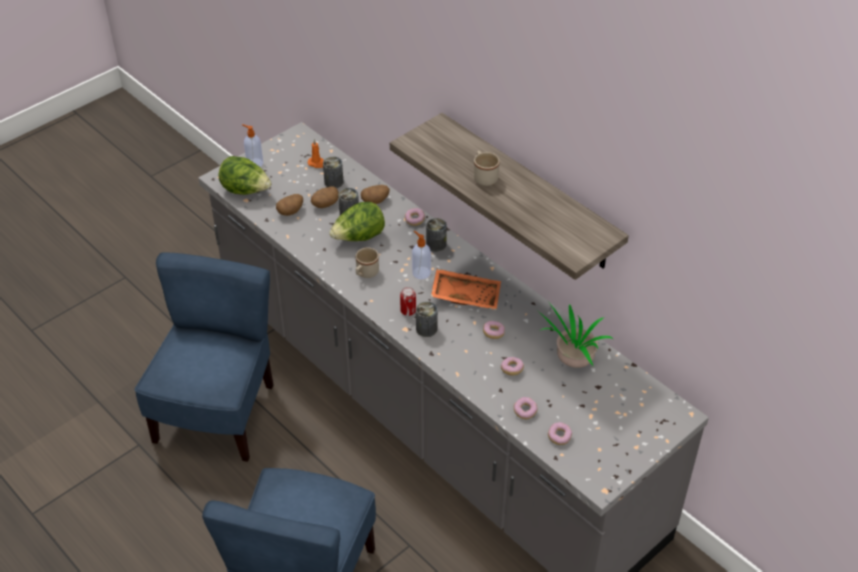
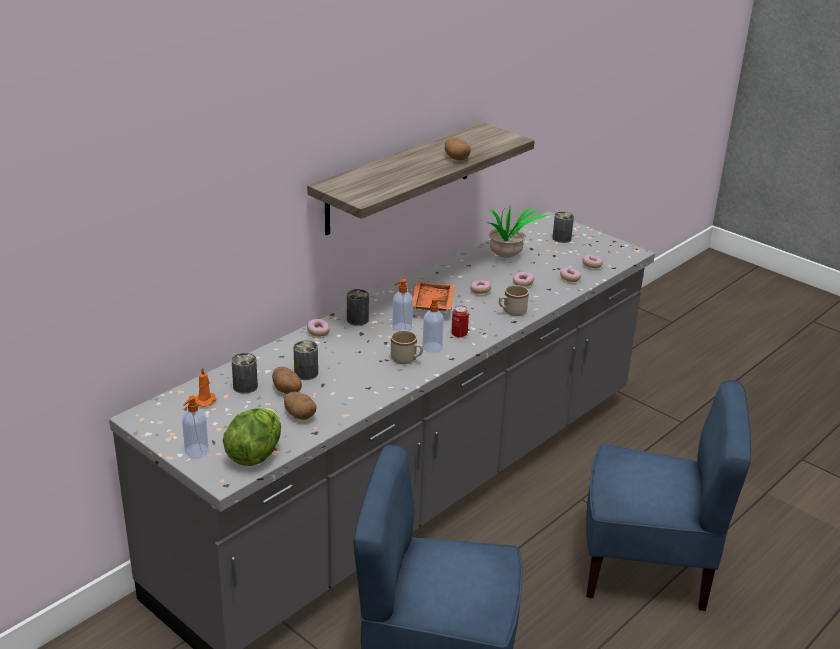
camera: 95 degrees left, 15 degrees down
lettuce [329,202,385,241] -> none
potato [361,185,390,204] -> potato moved to [445,138,471,161]
can [416,301,438,337] -> can moved to [552,212,574,243]
beige mug [474,151,500,186] -> beige mug moved to [499,285,529,316]
none -> soap dispenser [423,298,446,352]

